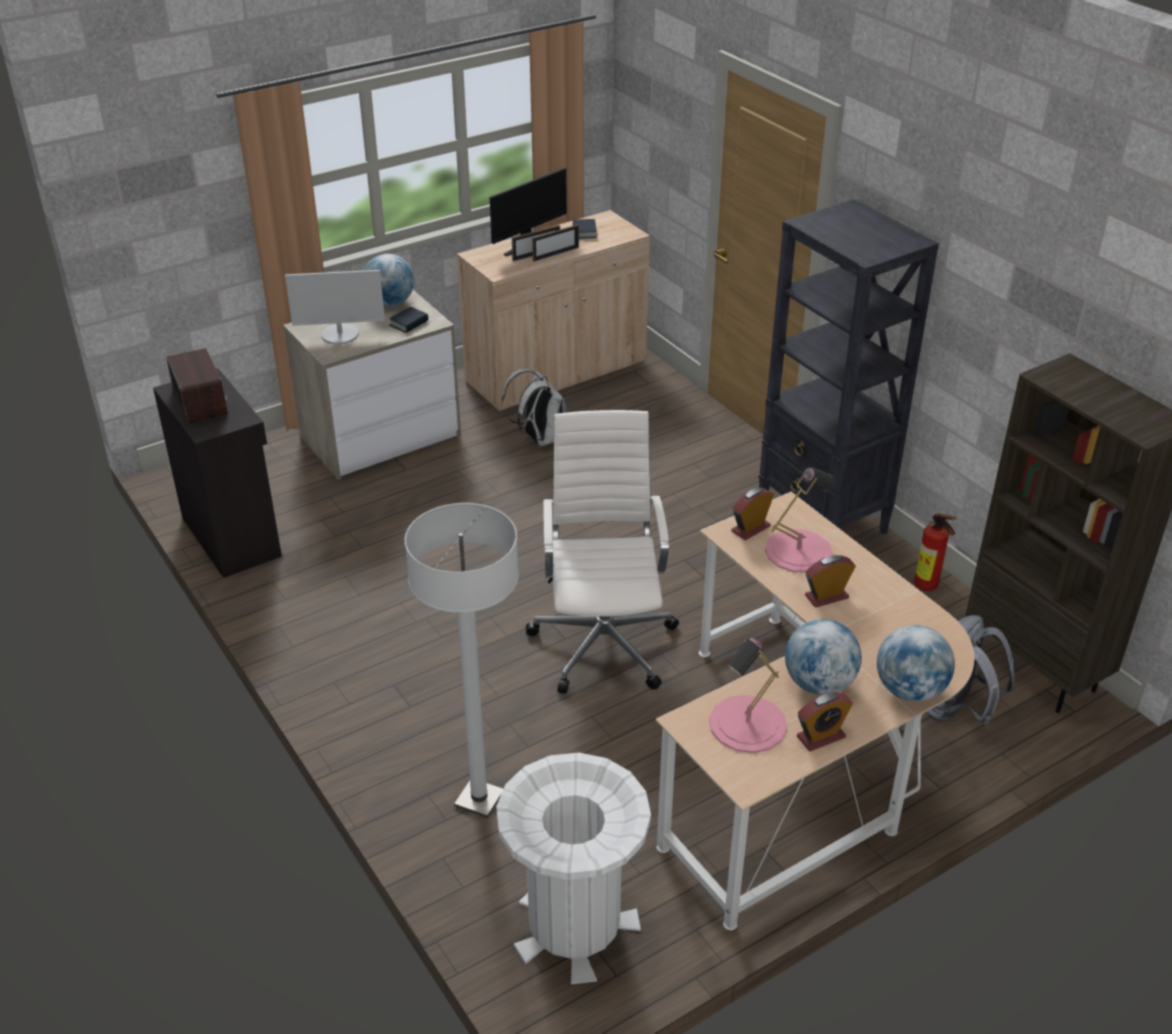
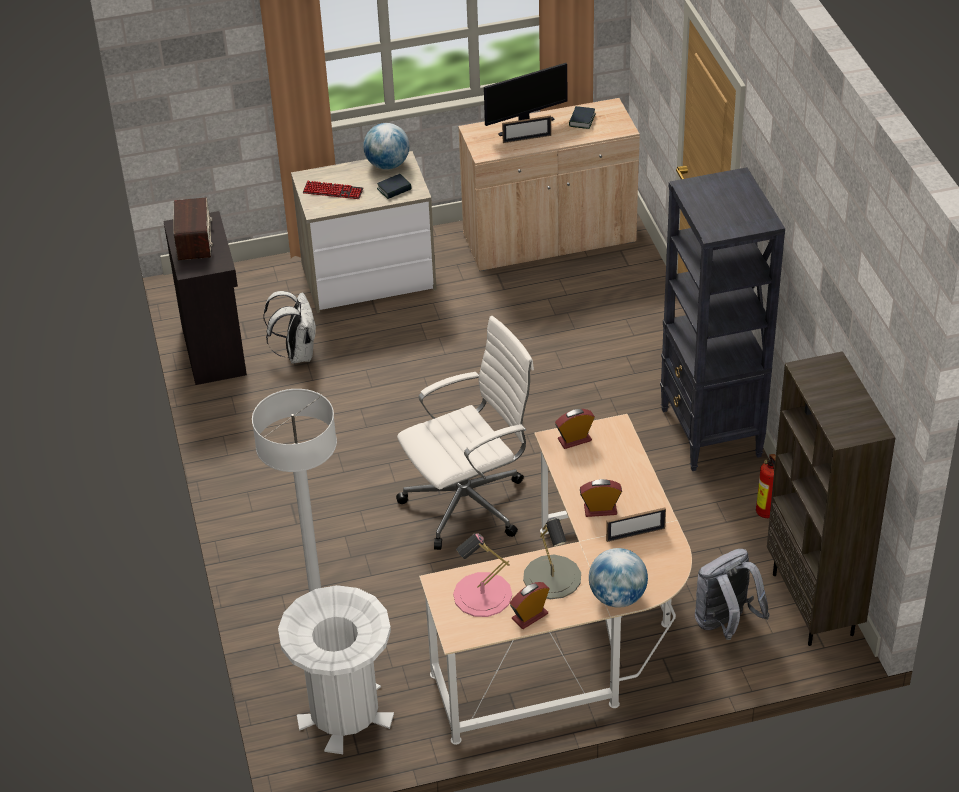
camera: 20 degrees right, 5 degrees up
monitor [285,270,385,344] -> keyboard [303,181,363,199]
white backpack [502,369,566,446] -> white backpack moved to [263,291,316,364]
white office chair [526,410,679,694] -> white office chair turned 45 degrees clockwise [396,316,534,550]
picture frame [532,224,579,262] -> picture frame moved to [606,508,666,542]
pink table lamp [765,467,834,573] -> none
globe [785,619,862,695] -> grey table lamp [523,517,581,599]
alarm clock [797,692,853,751] -> alarm clock turned 150 degrees clockwise [510,582,549,629]

